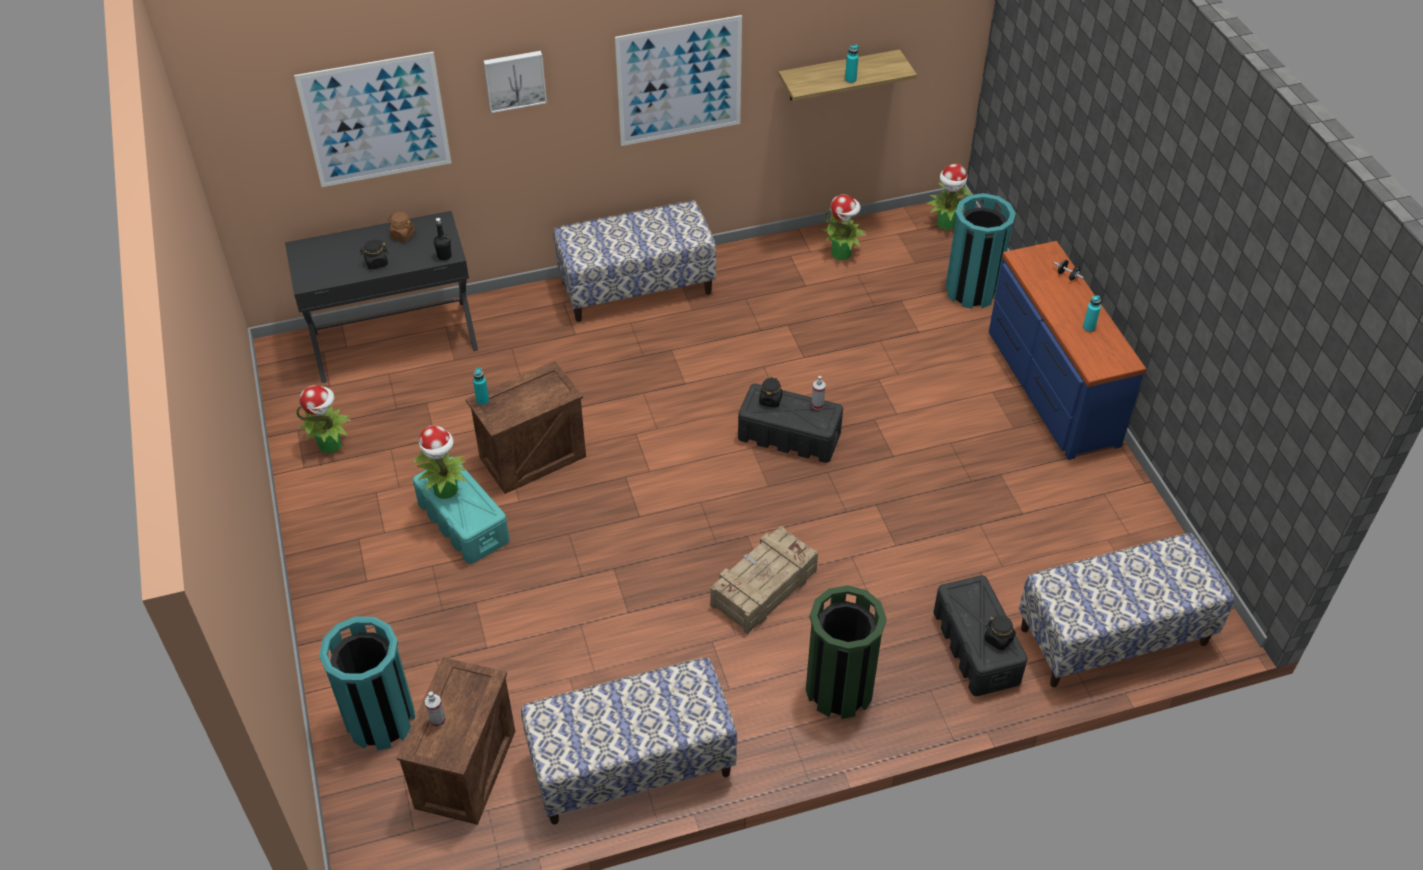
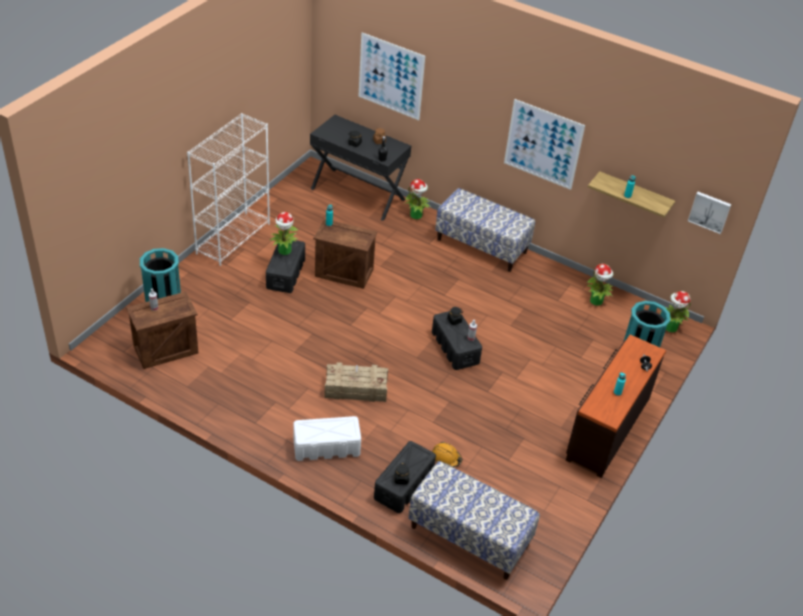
camera: 45 degrees right, 5 degrees down
potted plant [296,385,351,454] -> potted plant moved to [405,179,431,219]
turquoise storage box [413,457,510,564] -> black storage box [266,240,305,293]
picture [483,51,547,113] -> picture moved to [688,192,732,234]
bench [521,658,737,825] -> none
green trash can [806,585,886,719] -> white storage box [293,416,361,461]
blue dresser [989,241,1146,460] -> brown dresser [566,335,666,478]
none -> white bookcase [187,113,270,266]
none -> orange hard hat [432,442,463,467]

